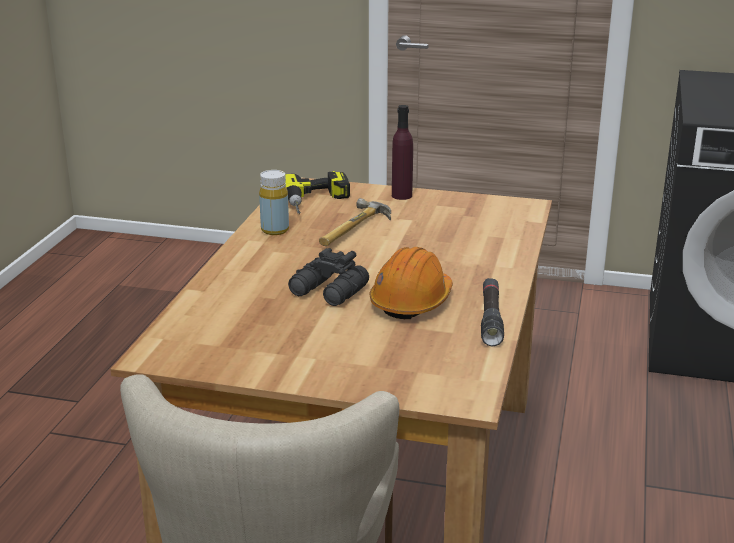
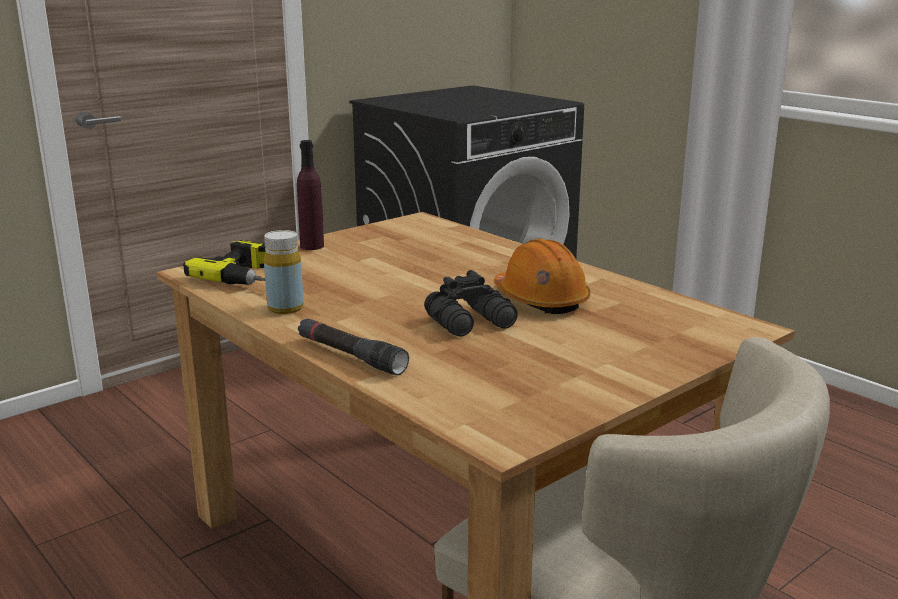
camera: 55 degrees left, 5 degrees down
hammer [319,198,391,246] -> none
black flashlight [481,278,504,346] -> black flashlight moved to [298,318,409,375]

